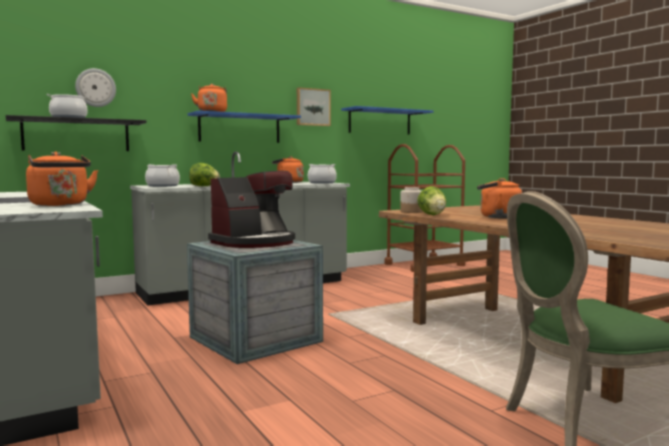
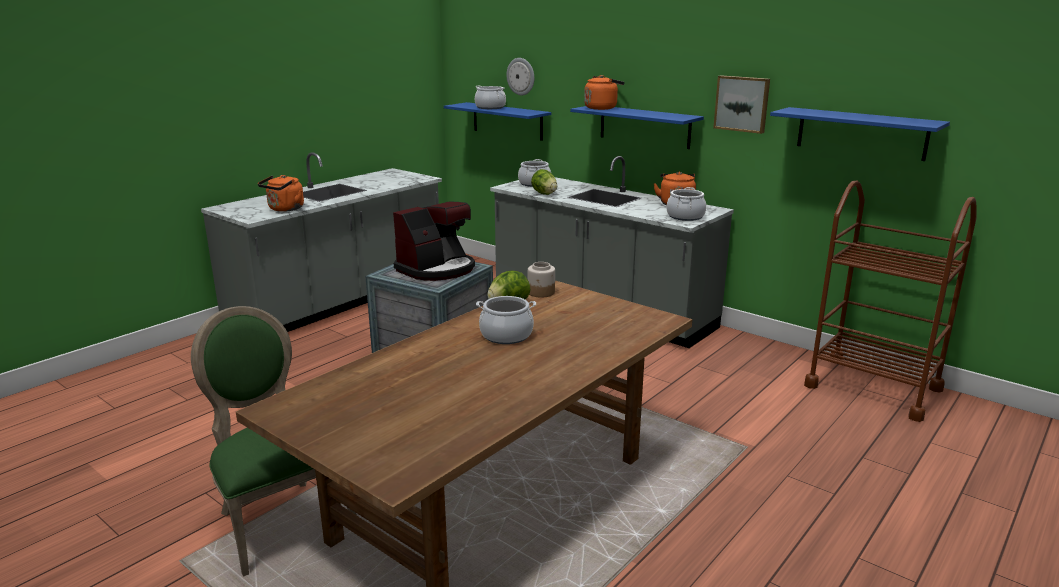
camera: 70 degrees right, 15 degrees up
black shelf [6,115,147,151] -> blue shelf [444,102,551,141]
coffee machine [208,171,295,248] -> coffee machine turned 75 degrees counterclockwise [393,201,475,281]
orange kettle [477,178,522,219] -> cooking pot [476,296,536,344]

